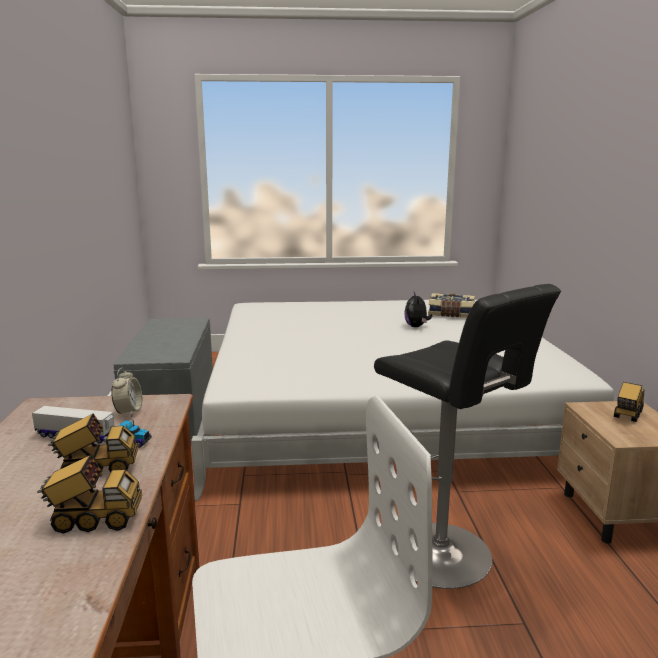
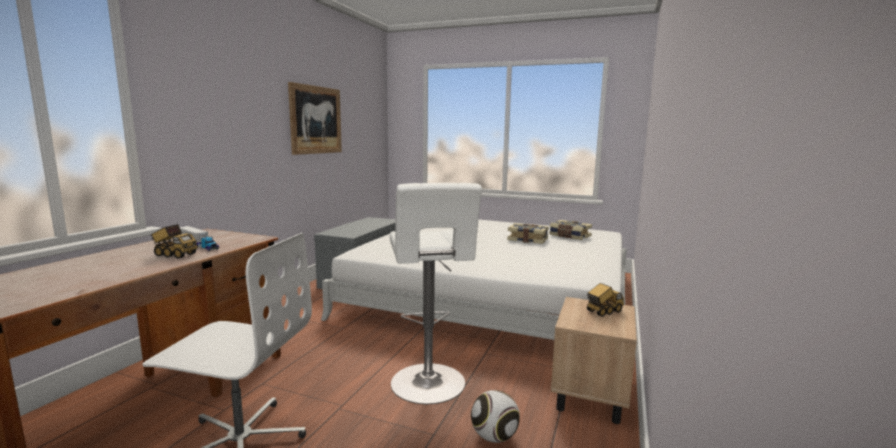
camera: 25 degrees right, 5 degrees down
toy truck [37,455,142,534] -> none
alarm clock [111,368,142,417] -> none
black stool [374,284,561,589] -> white stool [390,183,482,404]
plush toy [404,292,432,327] -> book [507,223,549,244]
none -> picture [288,82,342,155]
none -> football [471,390,520,443]

